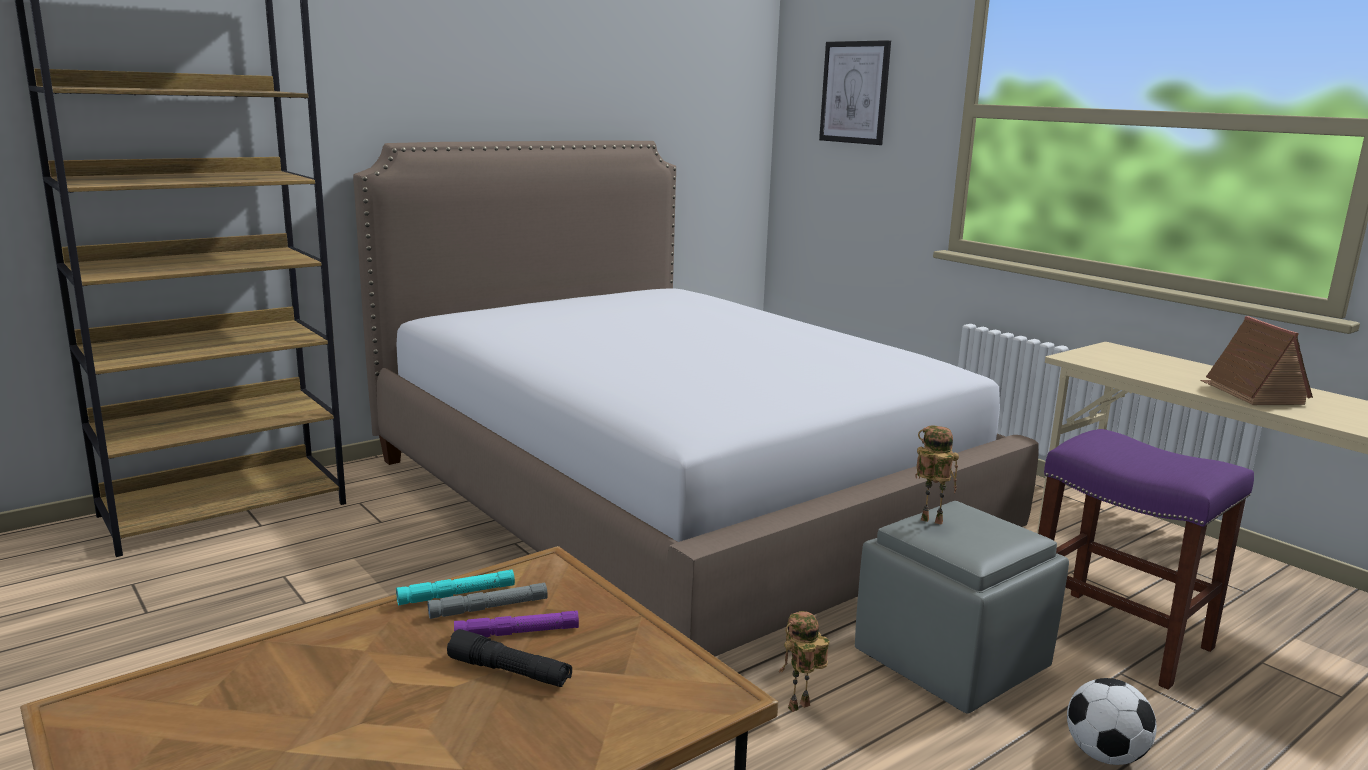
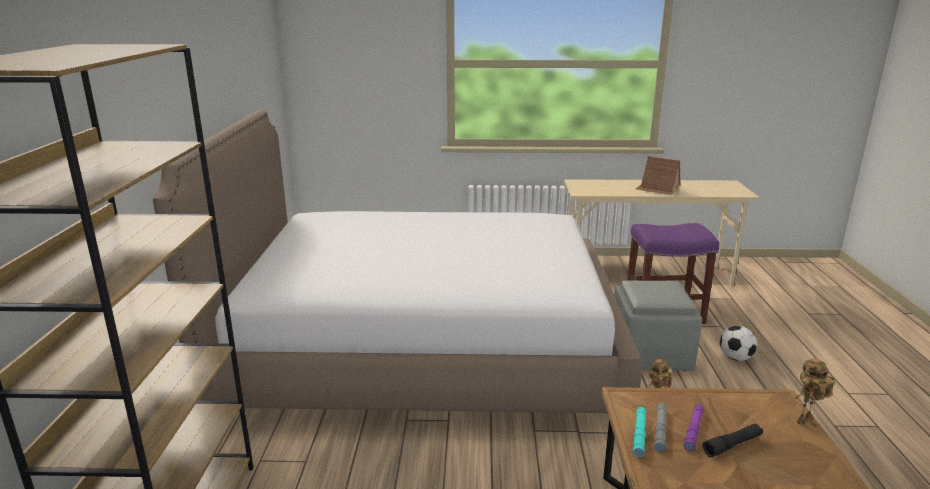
camera: 50 degrees left, 5 degrees up
picture [819,40,891,145] -> none
toy robot [915,426,959,525] -> toy robot moved to [795,358,835,425]

